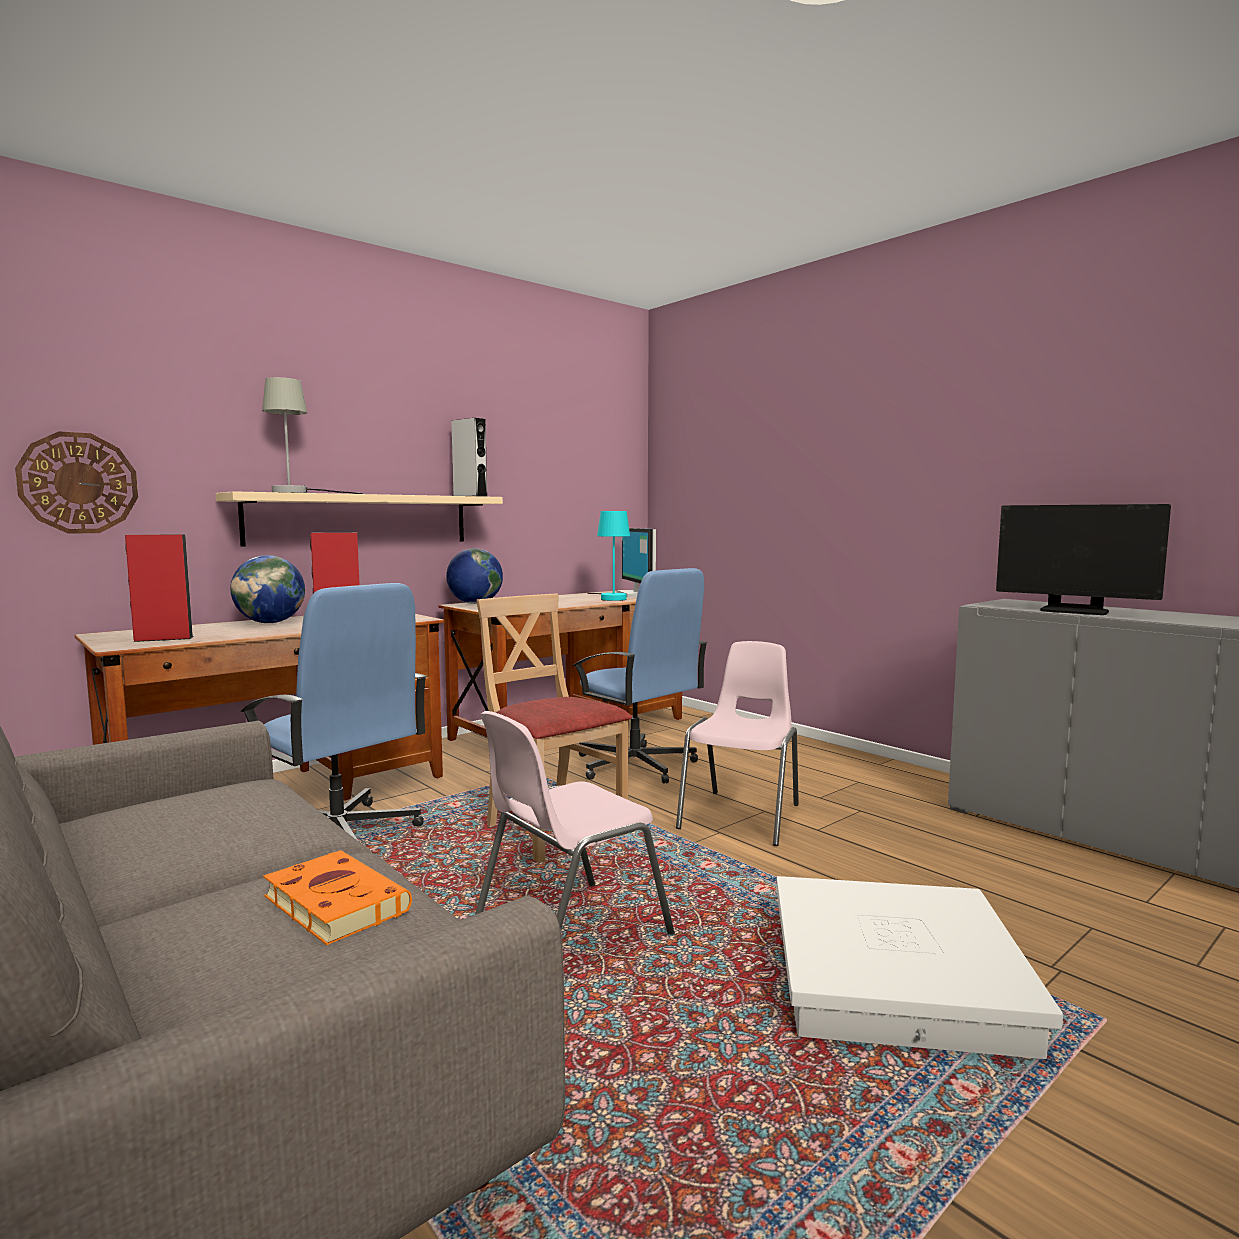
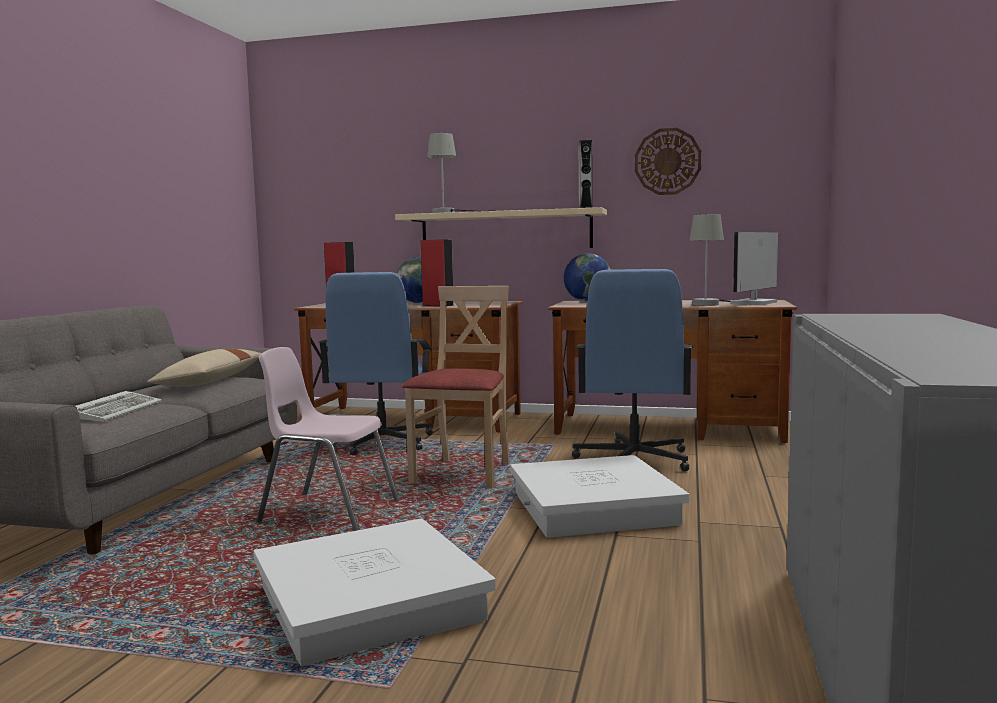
camera: 55 degrees right, 0 degrees up
wall clock [15,431,138,534] -> wall clock moved to [635,128,701,195]
orange book [263,850,412,945] -> keyboard [76,391,162,422]
turquoise table lamp [588,511,630,601] -> grey table lamp [689,214,730,306]
pink chair [676,641,799,846] -> white storage box [510,455,689,538]
monitor [996,504,1171,615] -> none
none -> beige pillow [147,349,261,387]

